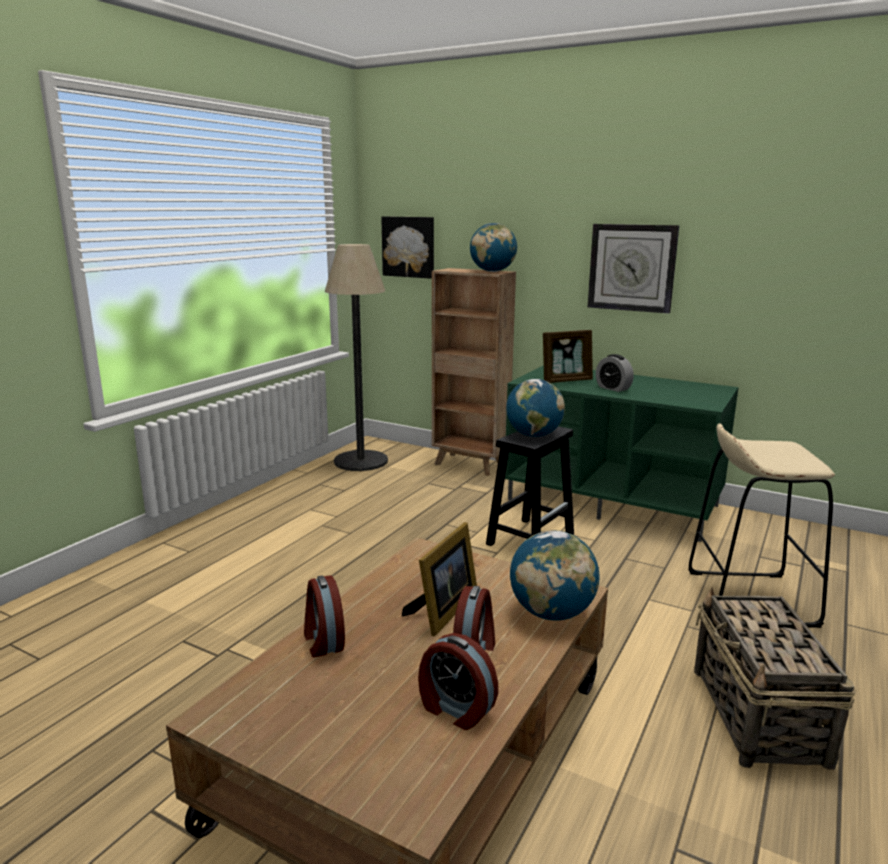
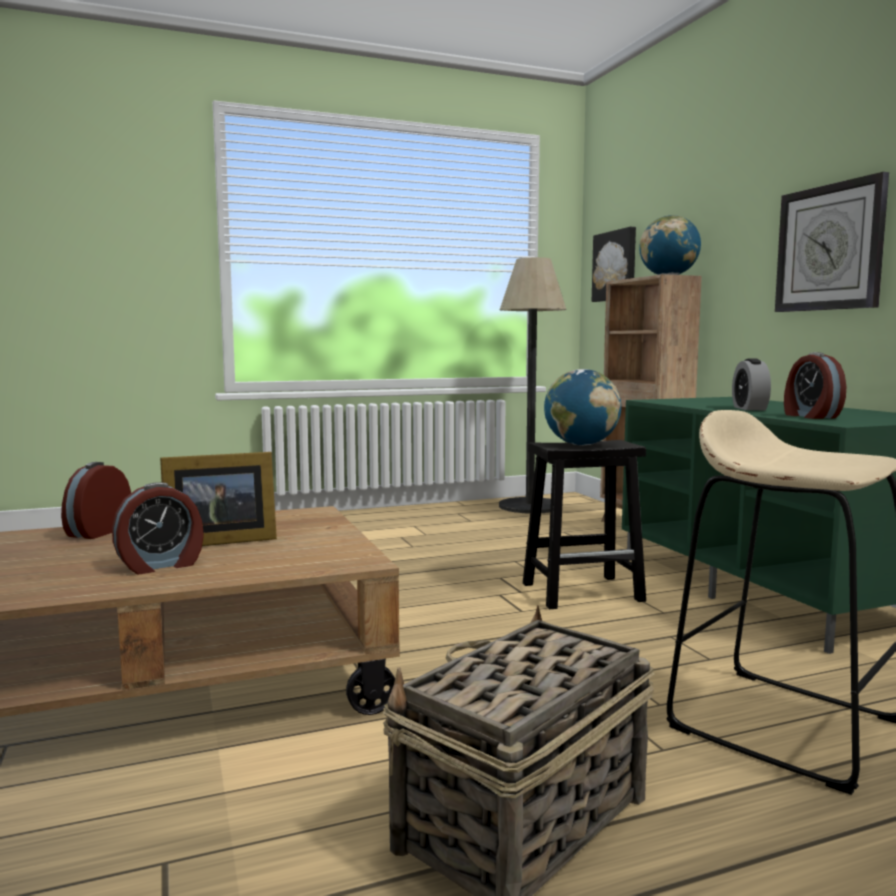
camera: 40 degrees right, 10 degrees down
alarm clock [418,633,498,730] -> alarm clock moved to [784,352,846,419]
globe [510,530,600,621] -> none
picture frame [543,330,593,383] -> none

